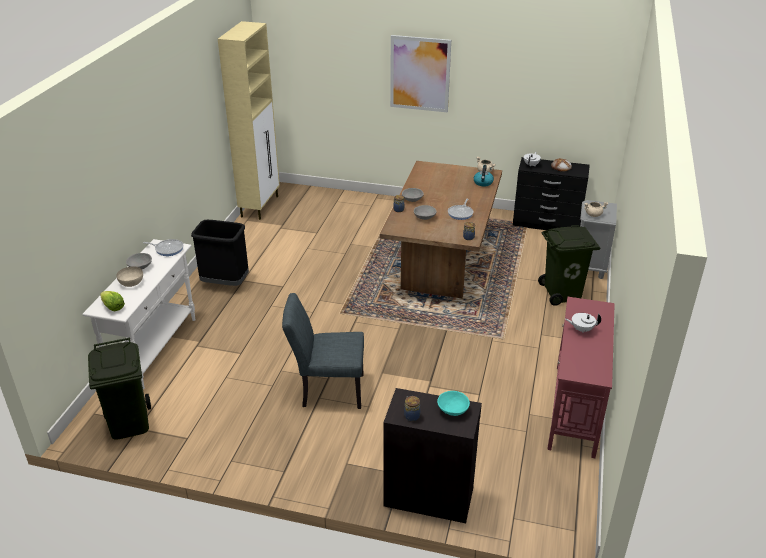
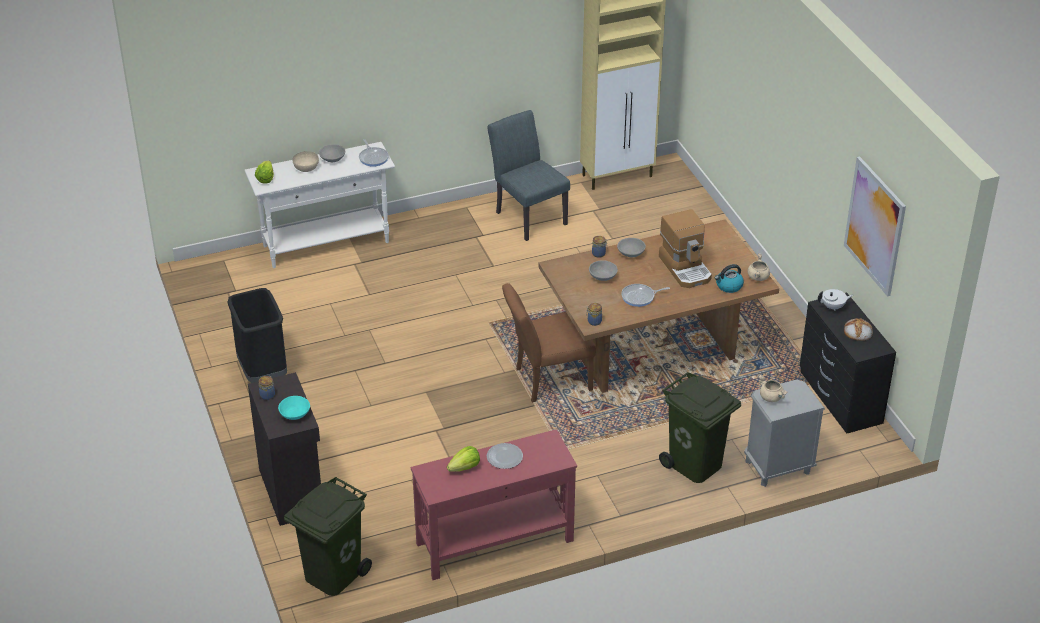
camera: 55 degrees right, 5 degrees up
green trash can [88,337,151,440] -> green trash can moved to [284,477,372,596]
black trash can [191,220,249,286] -> black trash can moved to [227,288,287,383]
grey chair [282,293,364,409] -> grey chair moved to [487,110,570,241]
picture [390,35,451,112] -> picture moved to [844,156,906,297]
white teapot [565,313,601,332] -> plate [487,443,523,469]
none -> lettuce [447,446,480,472]
none -> brown chair [502,283,596,403]
none -> coffee machine [659,209,712,288]

